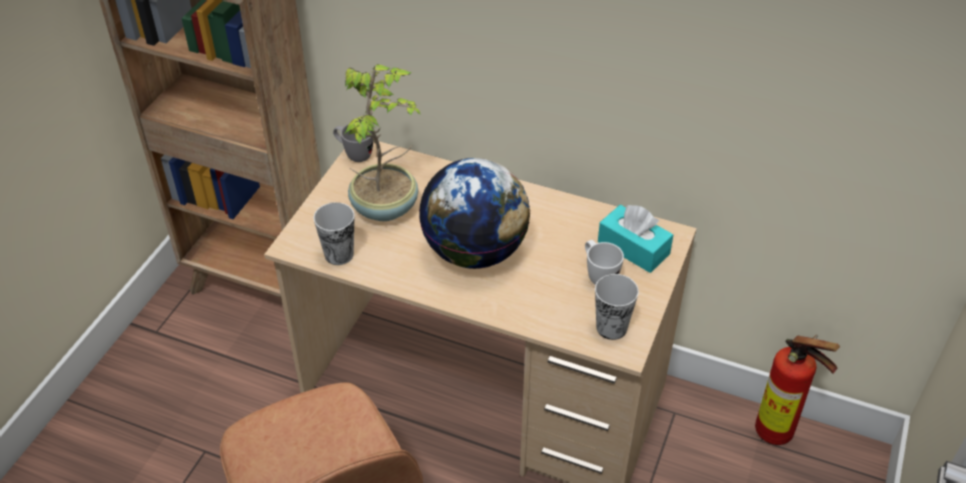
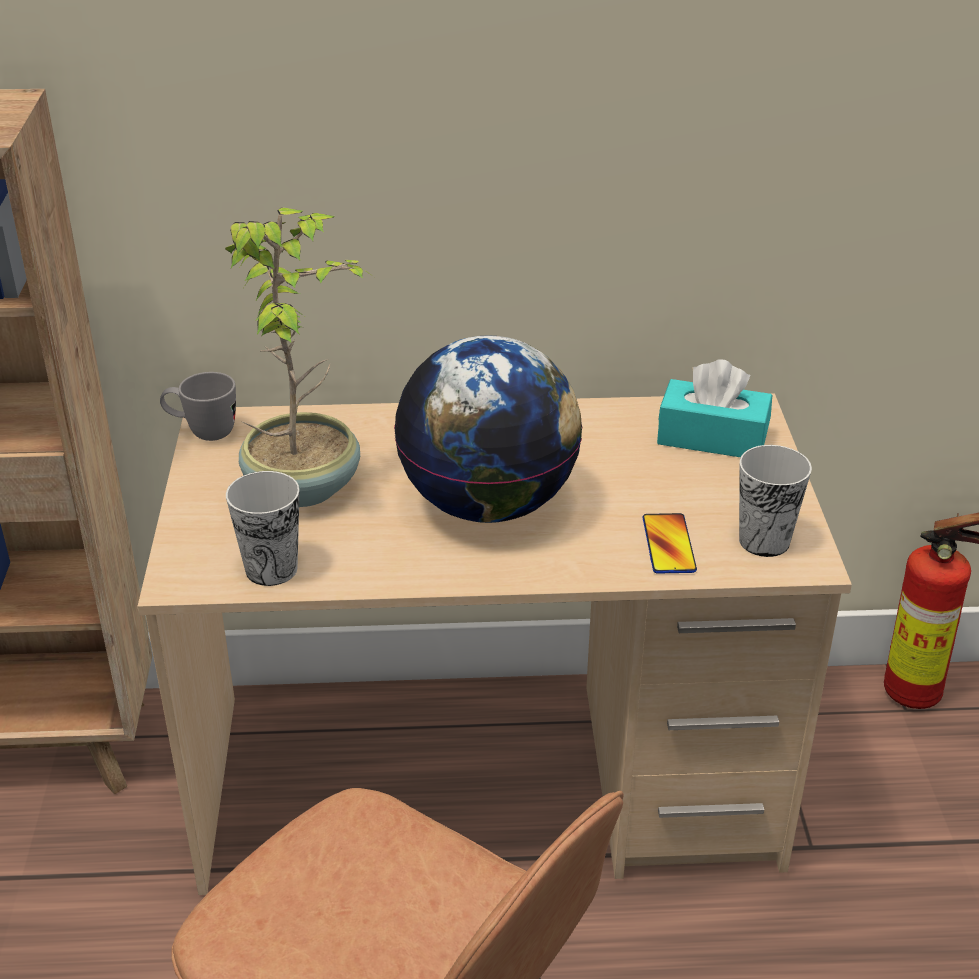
camera: 25 degrees left, 10 degrees down
white mug [585,240,624,285] -> none
none -> phone [643,513,697,574]

